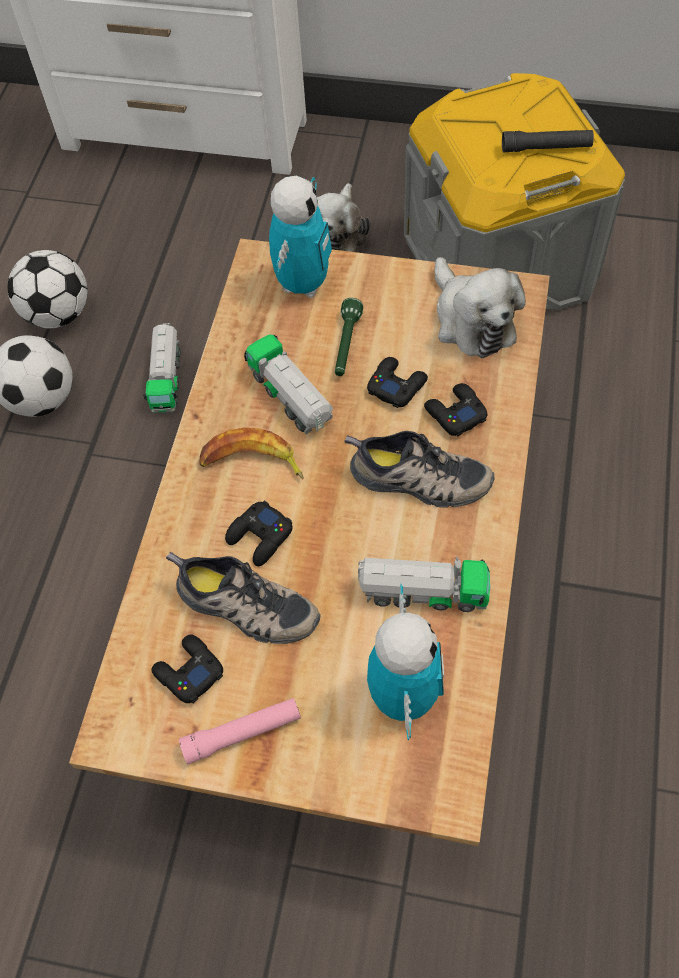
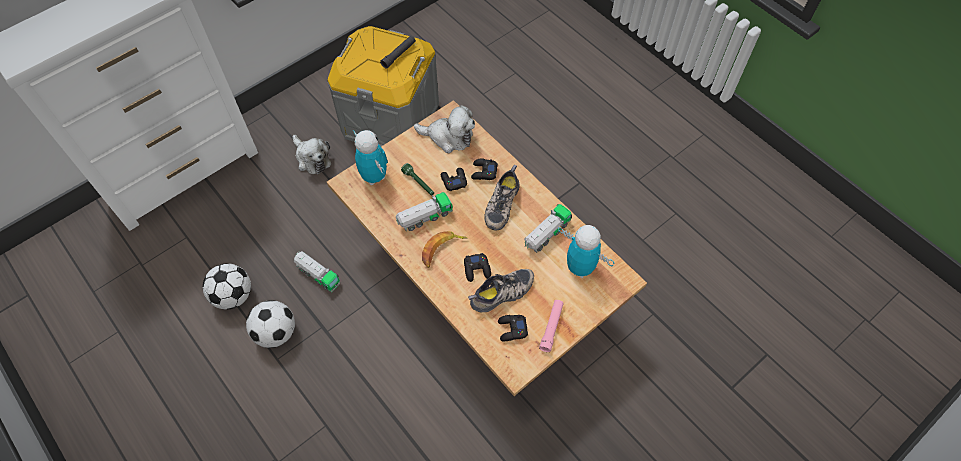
camera: 55 degrees left, 0 degrees up
toy truck [244,334,333,434] -> toy truck turned 150 degrees clockwise [396,192,453,231]
shoe [344,431,494,508] -> shoe turned 150 degrees clockwise [484,165,520,231]

